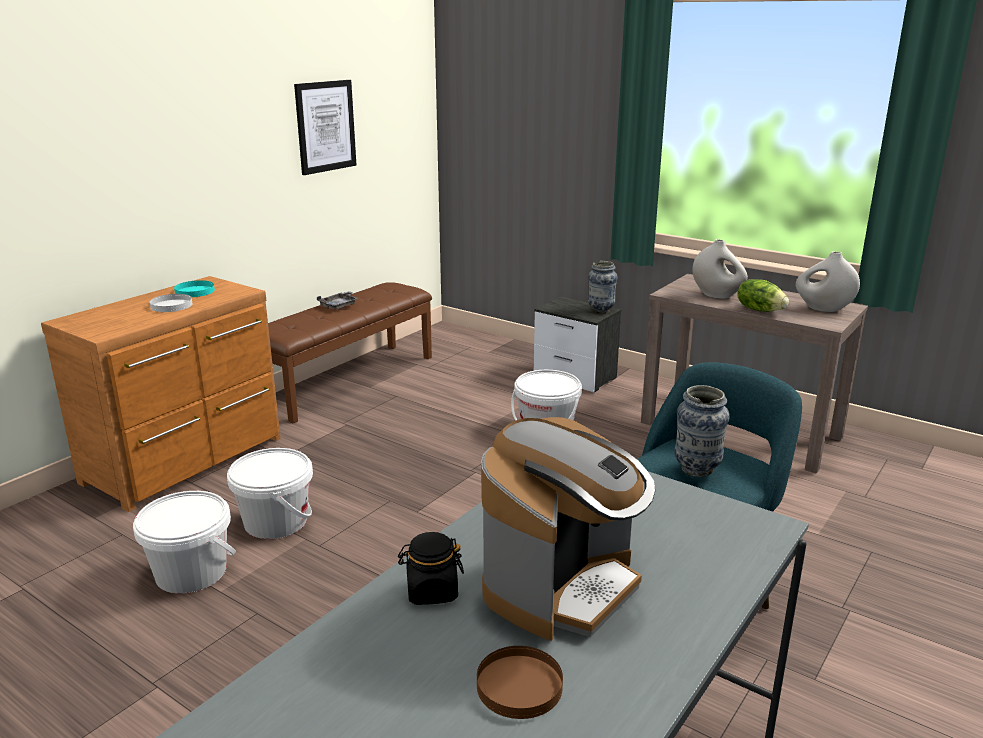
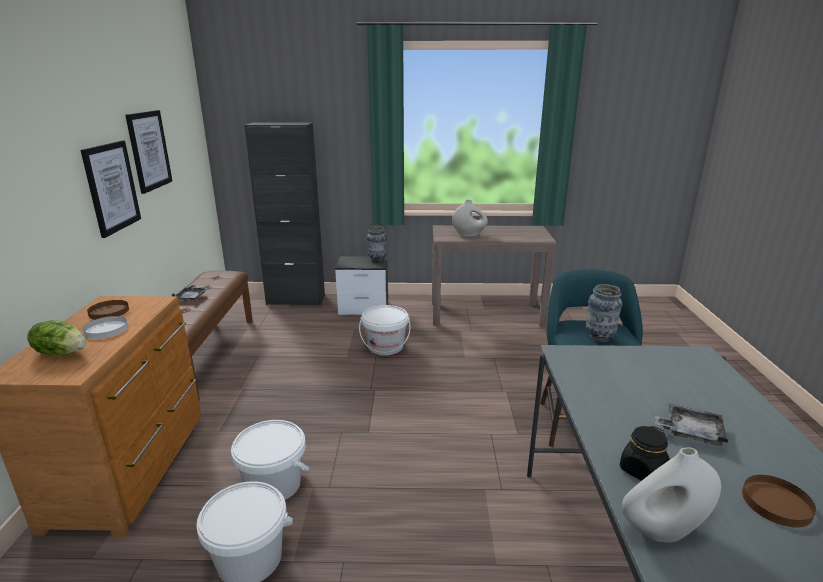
camera: 35 degrees left, 0 degrees up
turquoise plate [174,280,215,297] -> brown plate [87,300,129,320]
coffee machine [481,417,655,641] -> grey tray [655,403,728,446]
lettuce [737,279,789,312] -> lettuce moved to [27,320,87,355]
white vase [796,252,860,312] -> white vase moved to [622,447,721,543]
none -> picture [81,141,141,238]
none -> black cabinet [244,122,325,305]

